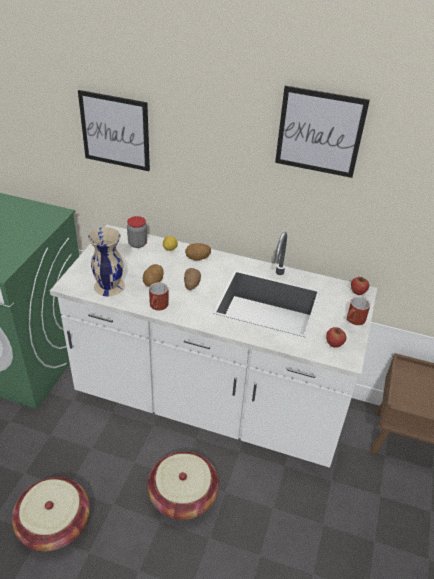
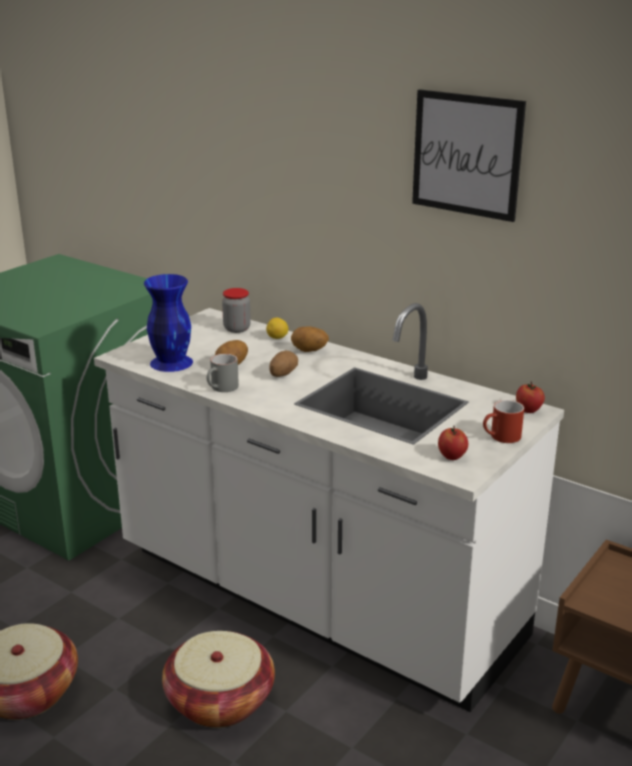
camera: 20 degrees right, 15 degrees down
picture [78,90,150,171] -> none
beige vase [88,227,125,296] -> blue vase [144,274,193,372]
red mug [149,282,169,311] -> grey mug [207,354,239,392]

